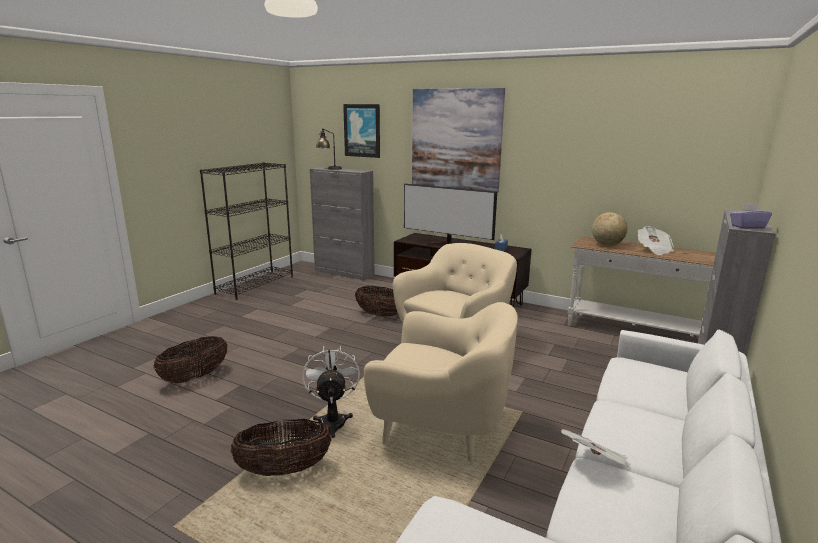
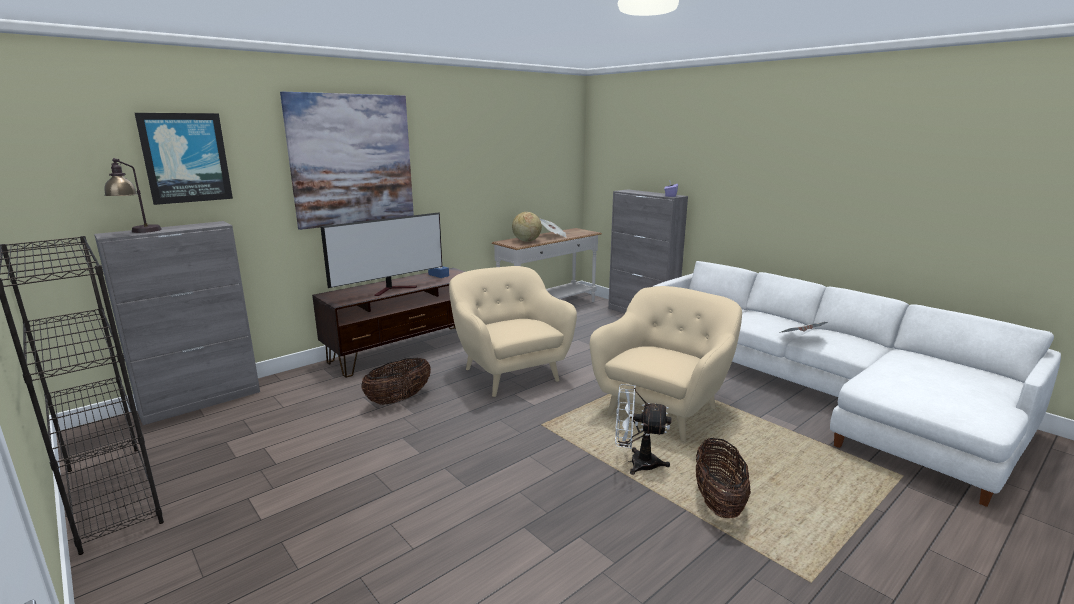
camera: 70 degrees left, 0 degrees up
basket [154,336,227,383] -> none

